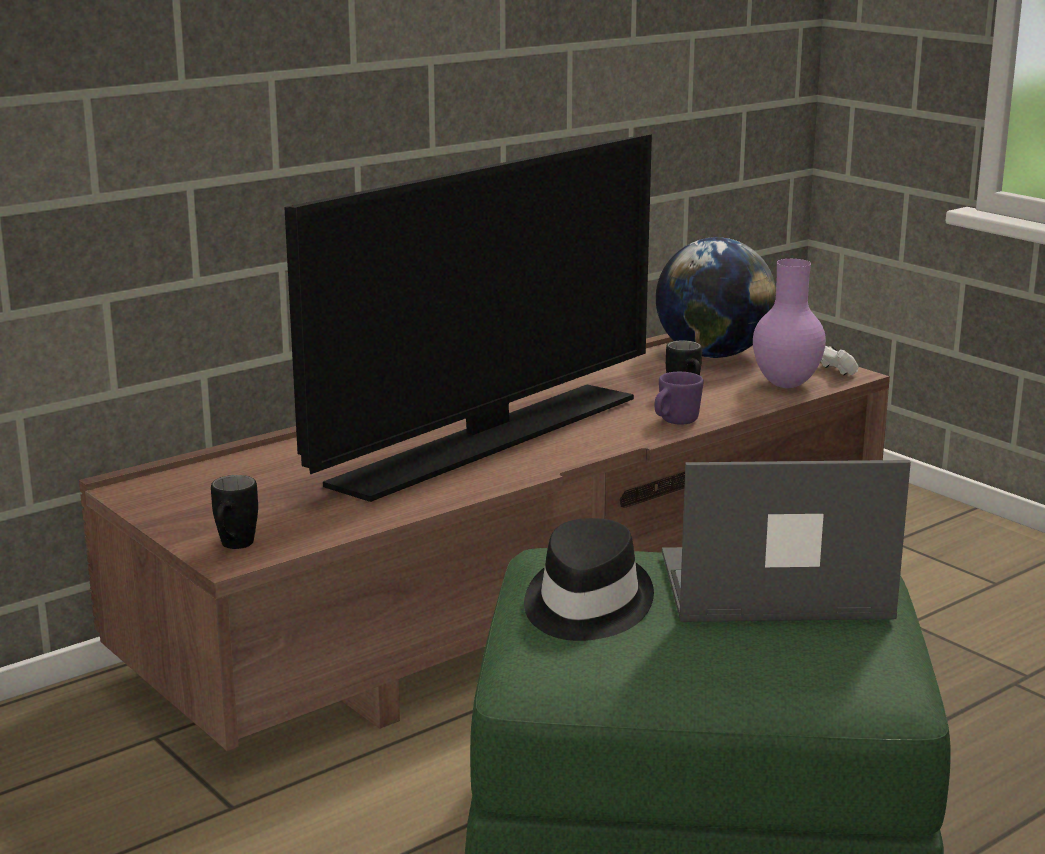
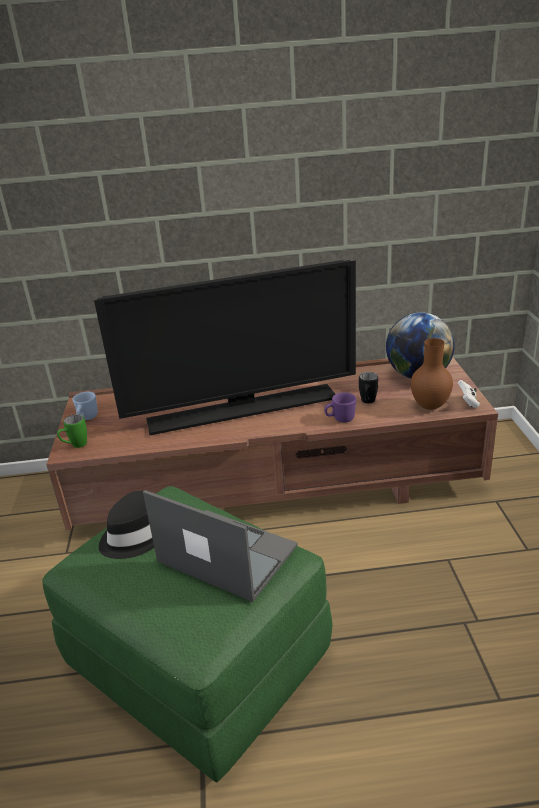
camera: 35 degrees right, 10 degrees up
black mug [211,475,258,549] -> green mug [57,414,87,448]
purple vase [753,259,826,388] -> brown vase [411,338,453,410]
none -> blue mug [73,392,98,420]

